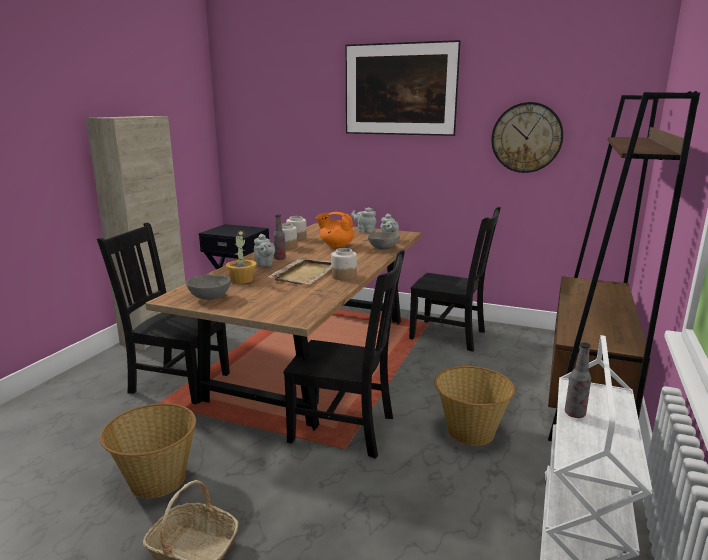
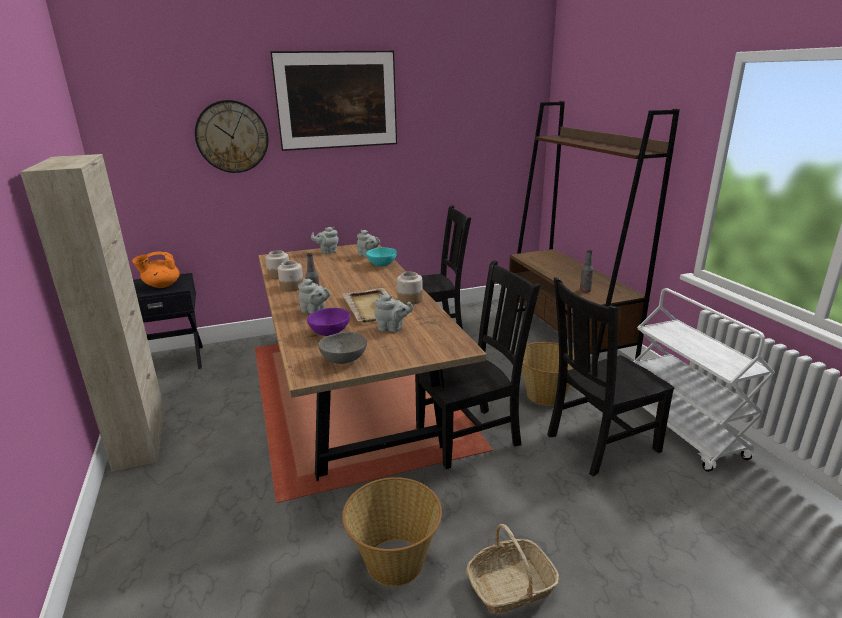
camera: 40 degrees left, 5 degrees up
black chair [97,222,230,404] -> black chair moved to [547,277,675,477]
potted plant [226,230,257,284] -> purple bowl [307,308,350,336]
orange teapot [316,212,355,247] -> orange teapot moved to [132,252,180,288]
grey bowl [368,232,400,250] -> turquoise bowl [366,247,397,267]
wall clock [491,102,563,173] -> wall clock moved to [195,100,268,173]
bottle [565,342,591,418] -> bottle moved to [580,250,593,293]
none -> grey teapot [374,294,414,332]

